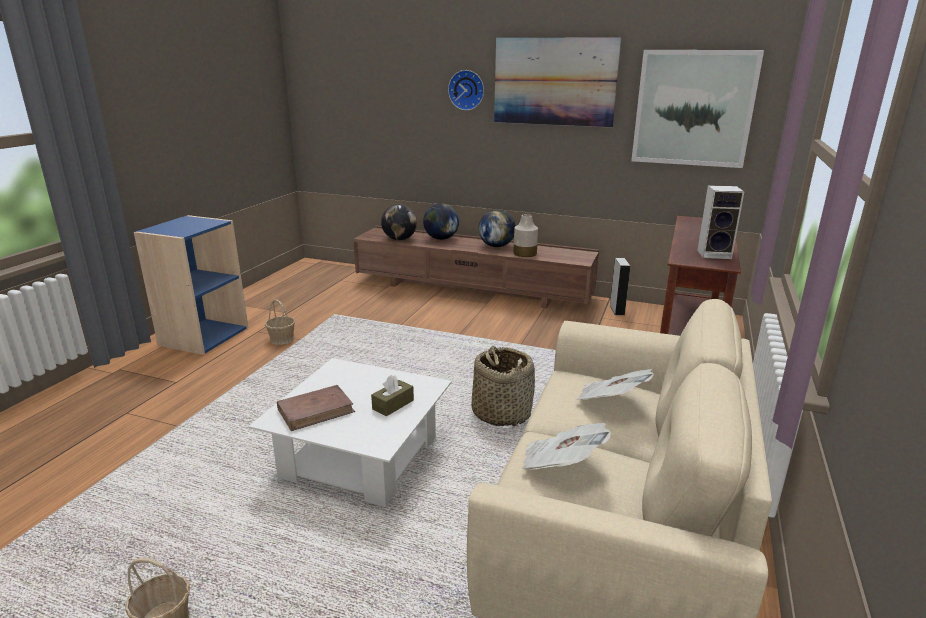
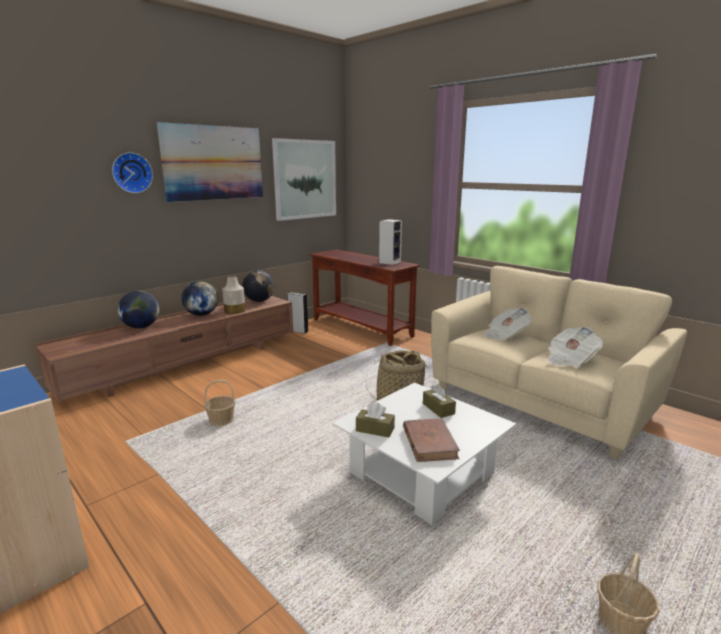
camera: 65 degrees left, 5 degrees down
basket [265,299,295,345] -> basket moved to [204,380,236,426]
globe [381,204,417,240] -> globe moved to [242,270,274,302]
none -> brown tissue box [356,402,395,437]

